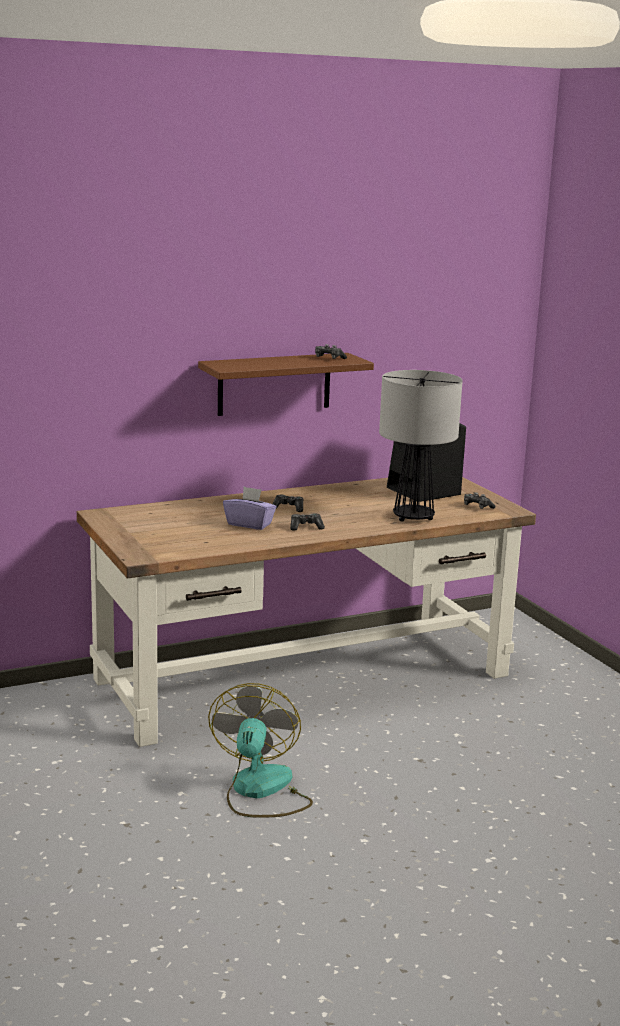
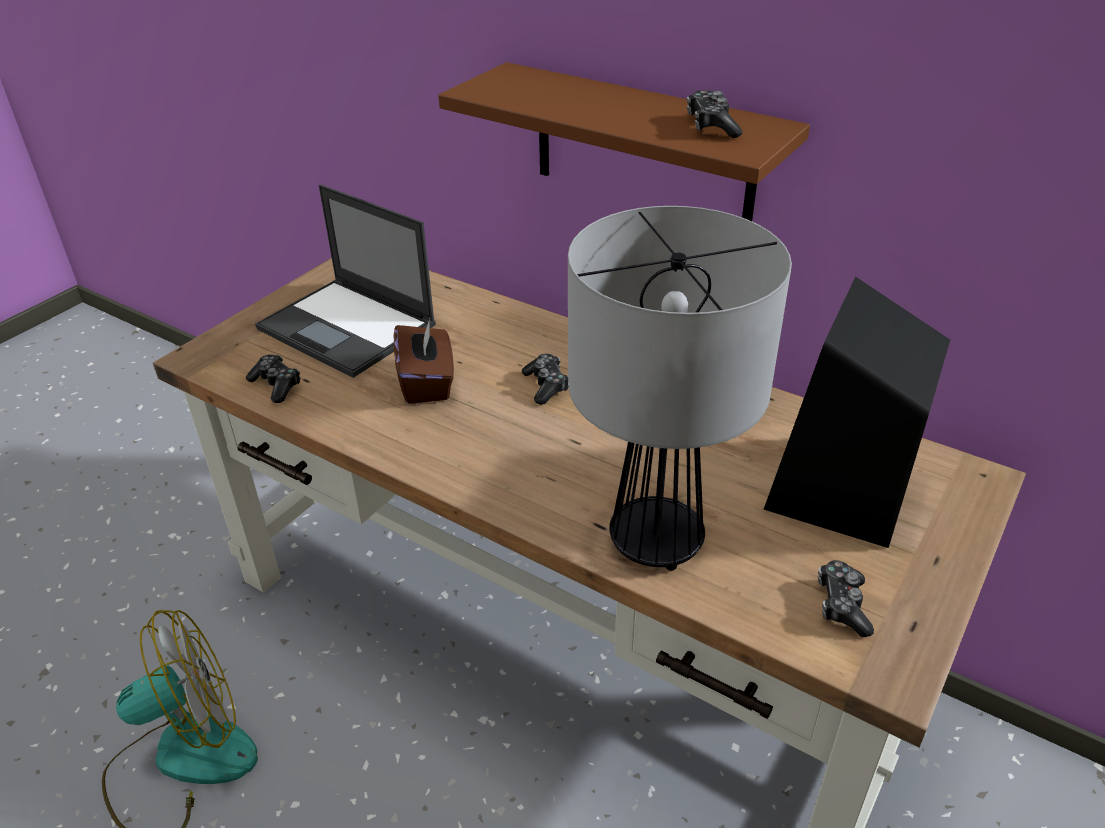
camera: 60 degrees right, 20 degrees up
purple tissue box [223,487,277,530] -> brown tissue box [394,319,454,404]
game controller [290,514,325,531] -> game controller moved to [246,354,301,403]
none -> laptop [255,184,436,378]

